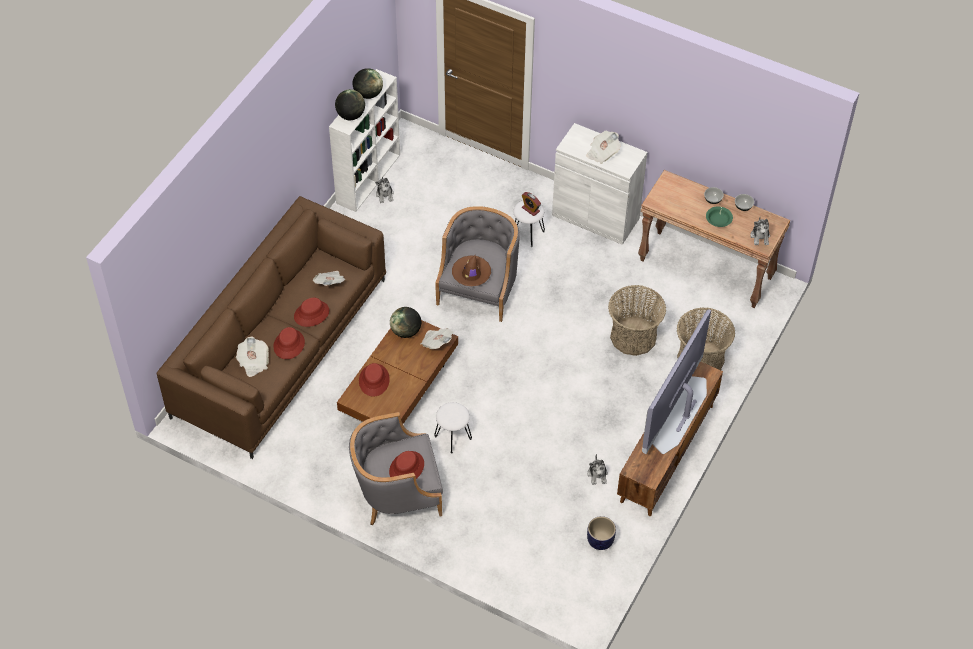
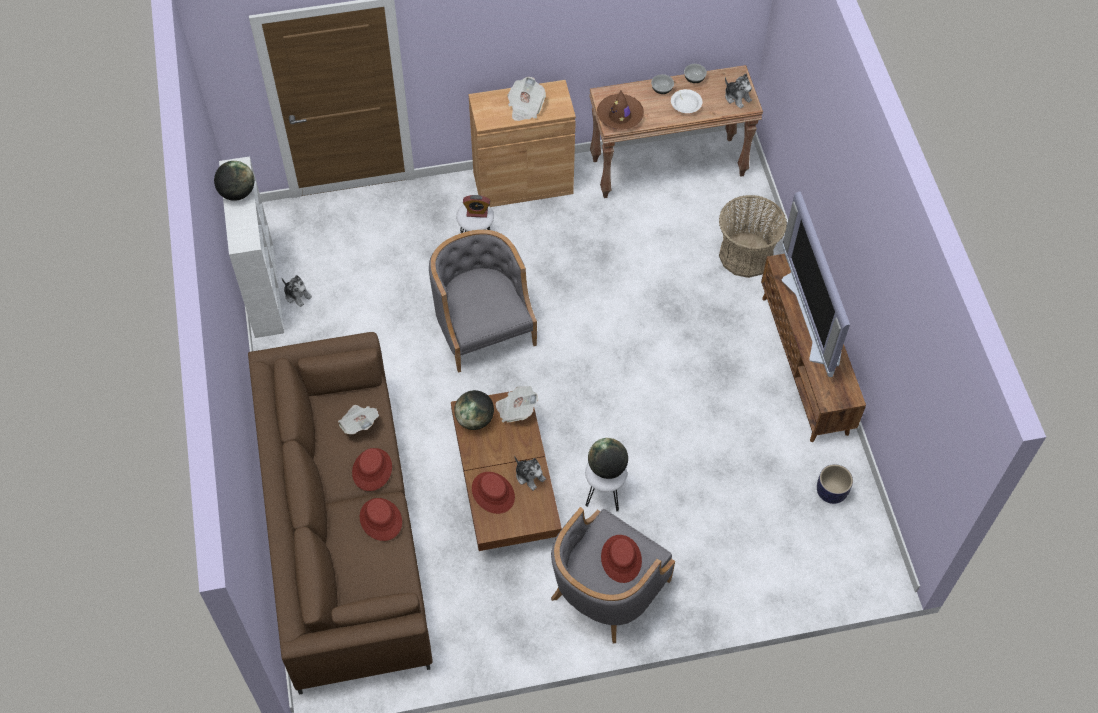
camera: 40 degrees left, 5 degrees up
newspaper [236,337,269,377] -> none
globe [335,89,365,120] -> globe moved to [588,438,628,479]
brown hat [452,255,491,286] -> brown hat moved to [597,91,644,130]
white cabinet [552,123,648,245] -> brown cabinet [469,80,576,207]
plush toy [587,454,608,485] -> plush toy moved to [514,456,546,491]
basket [608,285,666,356] -> none
green bowl [706,206,733,227] -> white bowl [671,89,702,113]

